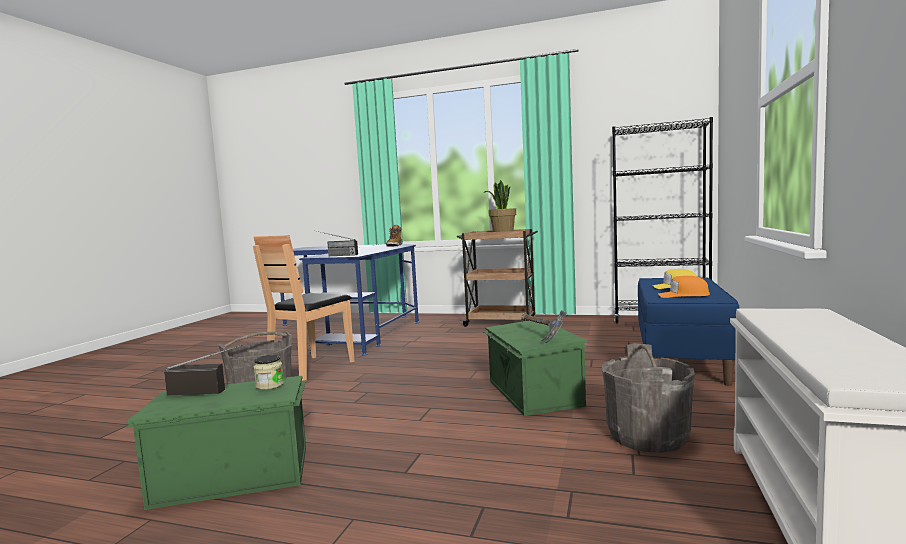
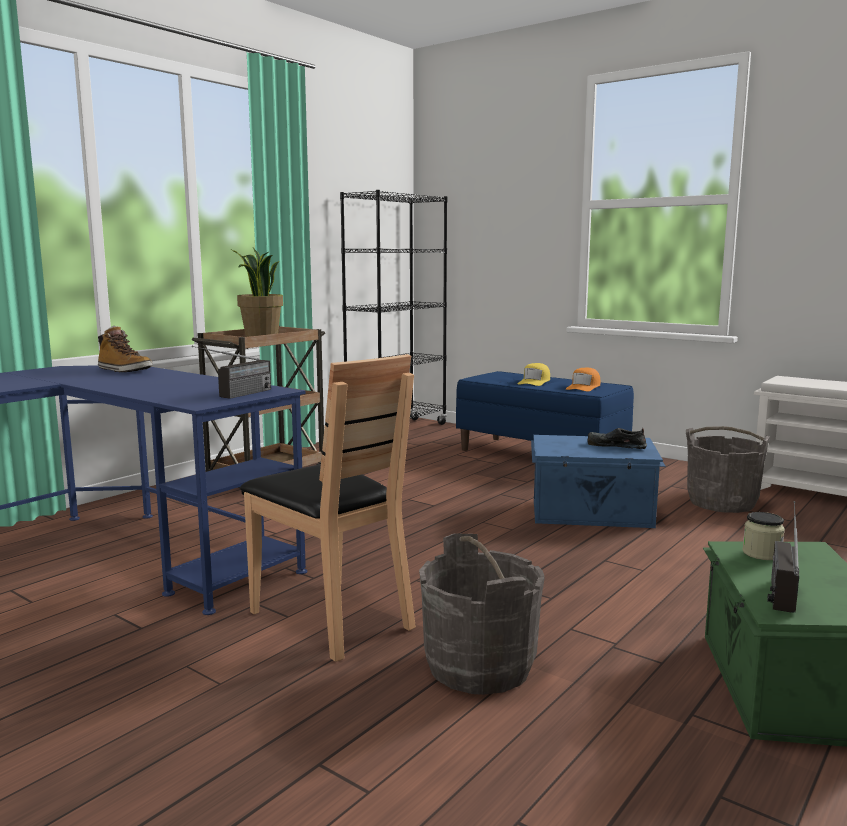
camera: 70 degrees left, 5 degrees up
green storage box [484,321,587,416] -> blue storage box [531,435,666,528]
hammer [521,310,566,343] -> black shoe [587,428,647,449]

